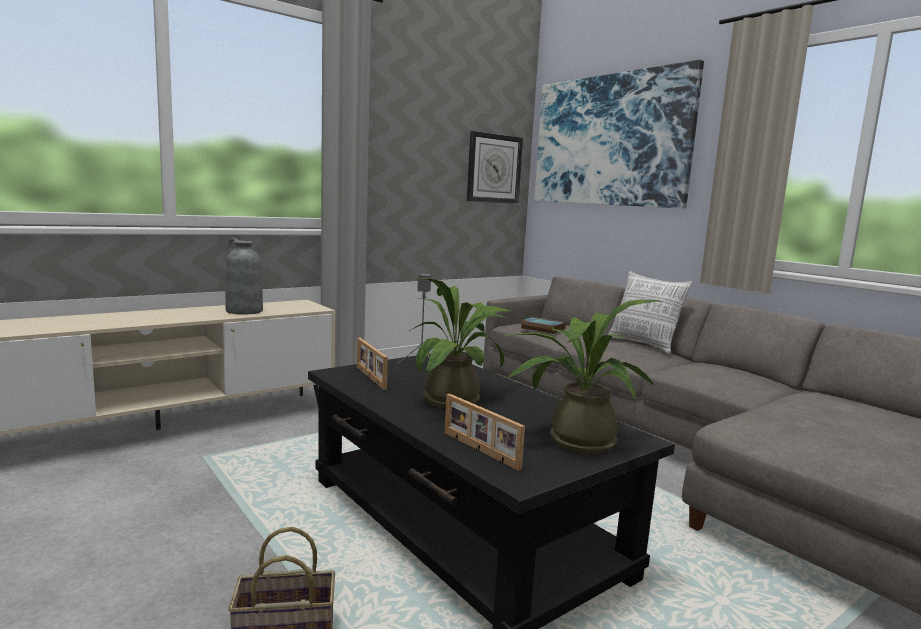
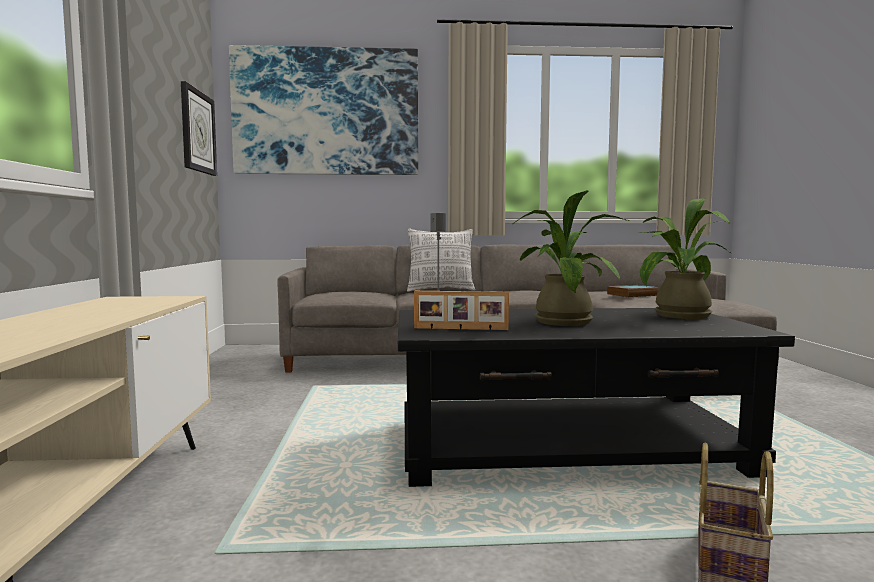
camera: 55 degrees left, 5 degrees down
grey vase [225,238,263,315] -> none
picture frame [445,394,525,471] -> none
book [521,317,566,334] -> book moved to [607,285,658,297]

